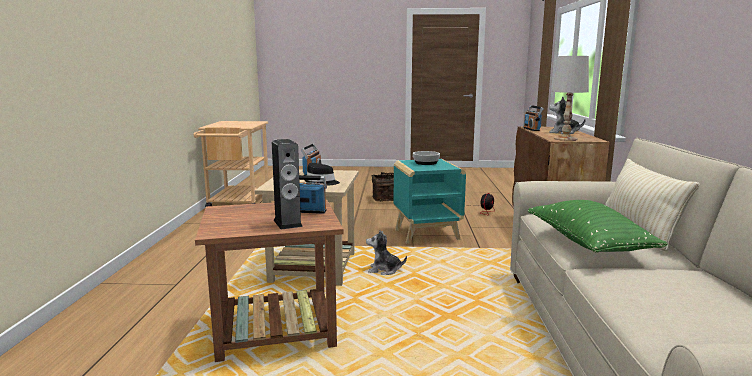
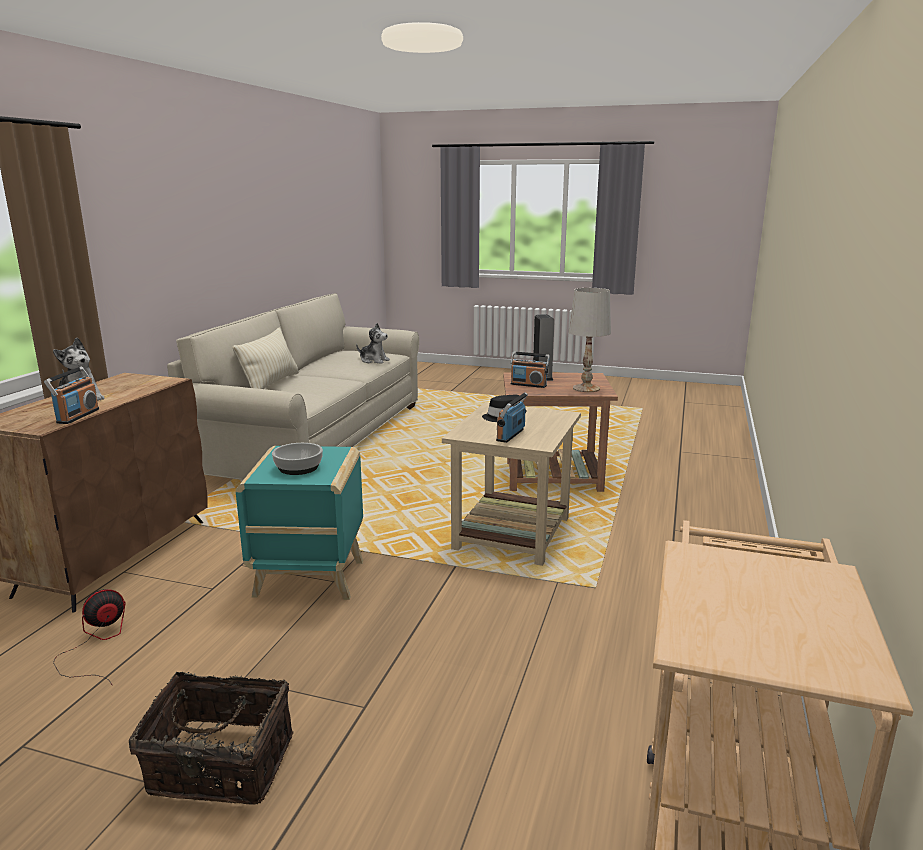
camera: 165 degrees left, 5 degrees up
plush toy [366,230,407,275] -> plush toy moved to [356,323,390,364]
green pillow [528,200,668,253] -> none
white table lamp [552,56,589,141] -> white table lamp moved to [568,288,611,392]

